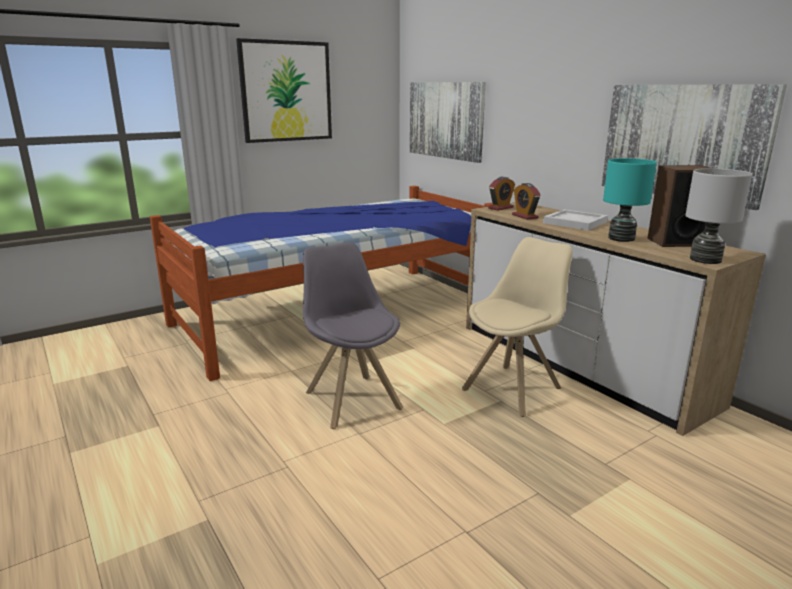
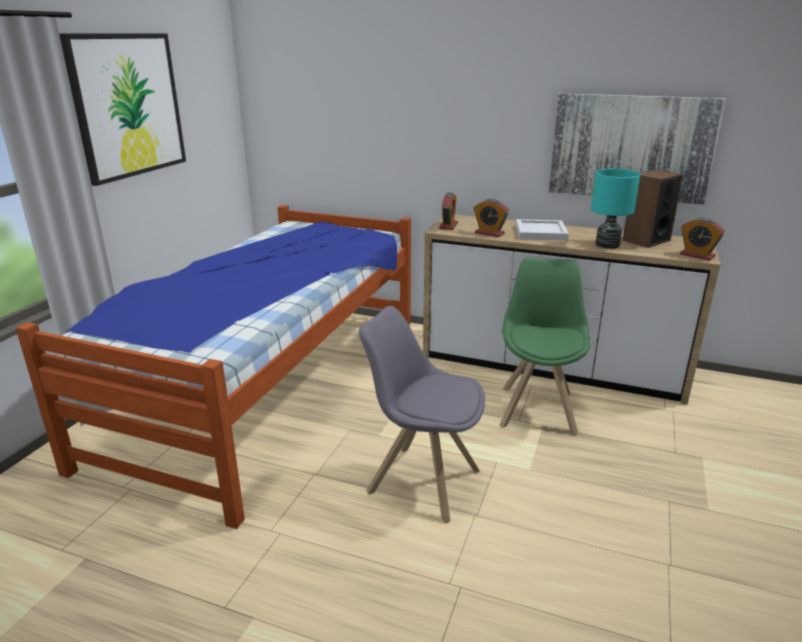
camera: 35 degrees left, 5 degrees up
picture [410,82,486,163] -> none
beige chair [462,237,573,417] -> green chair [499,258,590,435]
grey table lamp [685,168,753,264] -> alarm clock [679,218,725,261]

